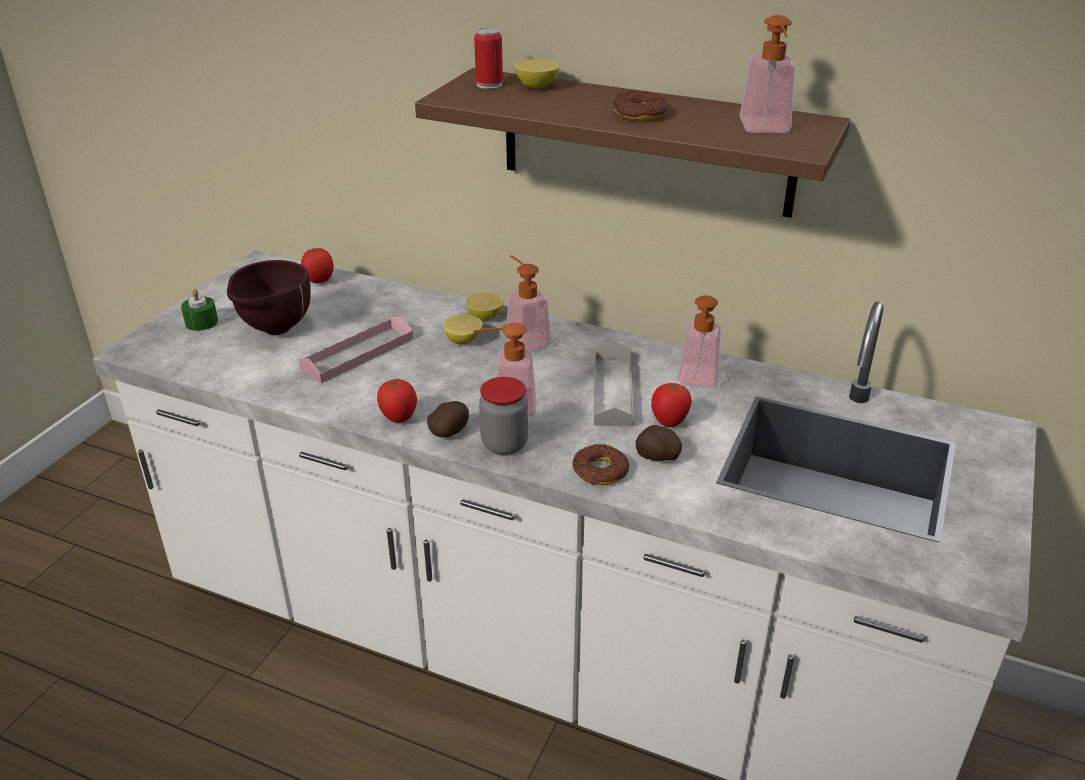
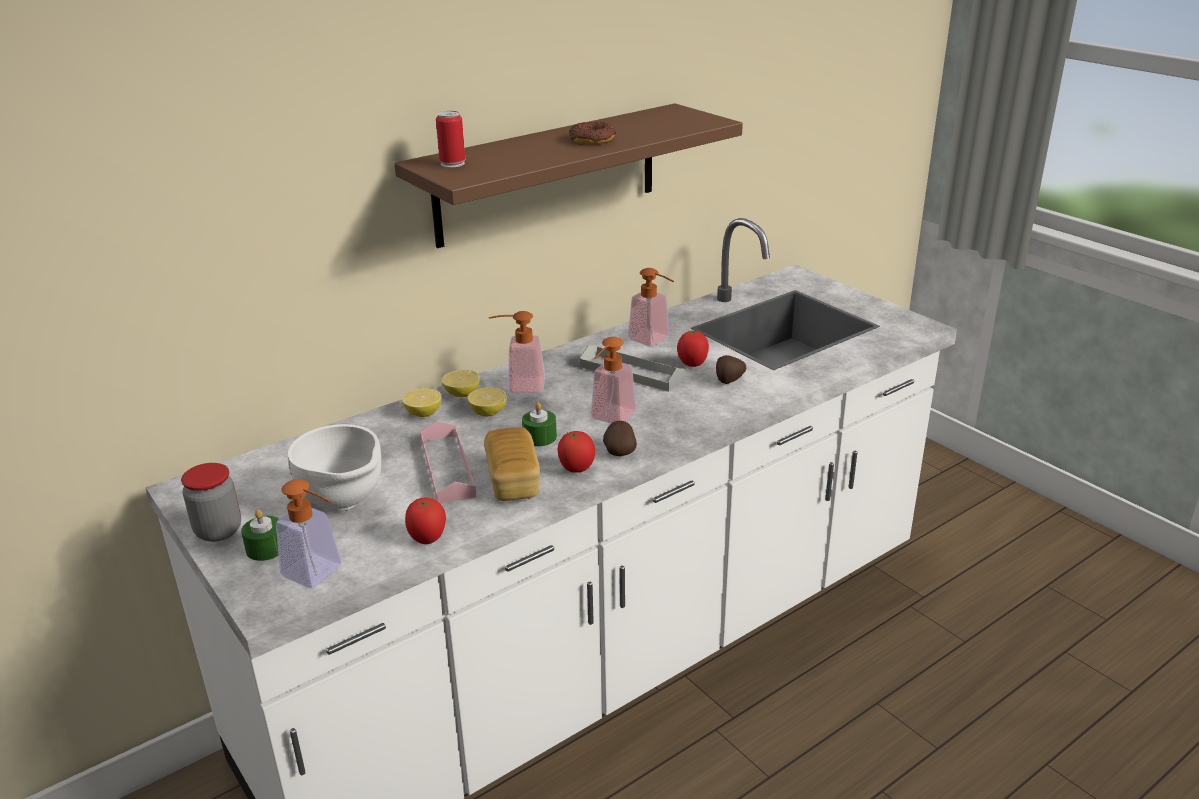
camera: 60 degrees left, 5 degrees down
brown bowl [227,260,311,335] -> white bowl [288,424,381,511]
tomato [301,248,334,283] -> tomato moved to [405,498,446,544]
jar [479,377,528,455] -> jar moved to [181,463,241,542]
lemon [515,59,559,89] -> lemon moved to [402,388,442,417]
donut [573,444,629,485] -> none
soap dispenser [739,15,795,133] -> soap dispenser moved to [276,479,341,588]
none -> bread [484,427,540,501]
none -> green candle [522,402,557,446]

